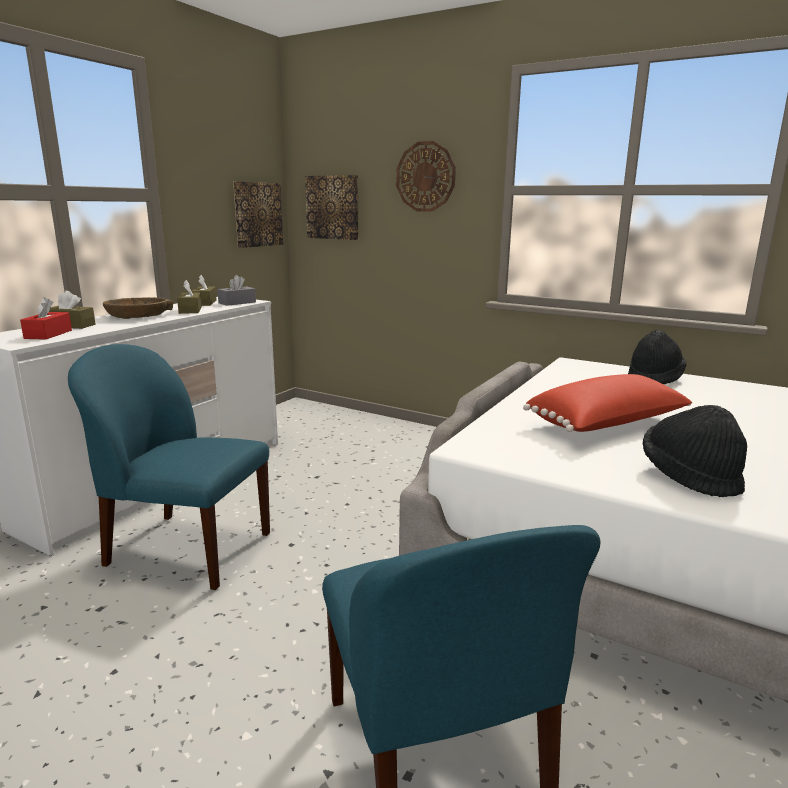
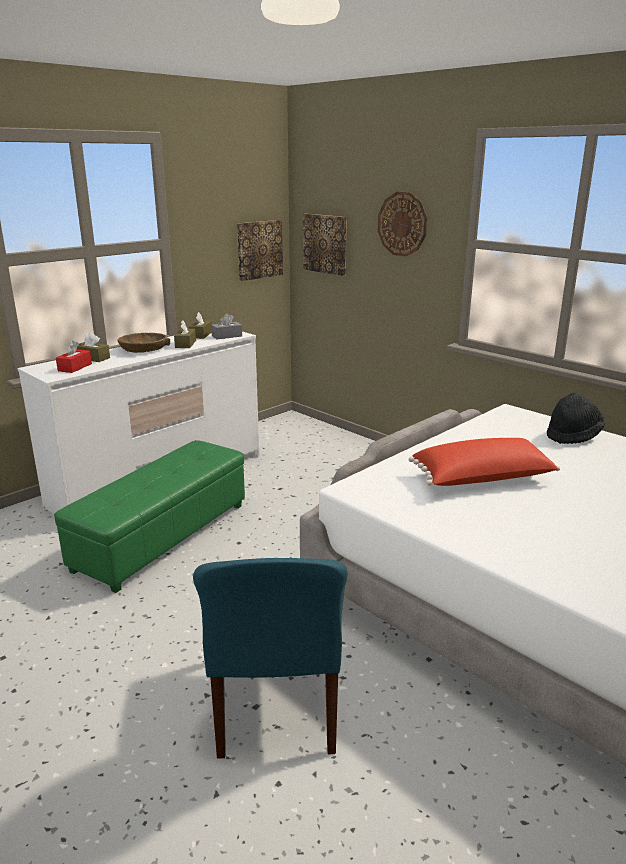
camera: 15 degrees right, 5 degrees up
blue chair [68,344,270,590] -> green ottoman [54,440,245,593]
black hat [643,405,747,497] -> none

